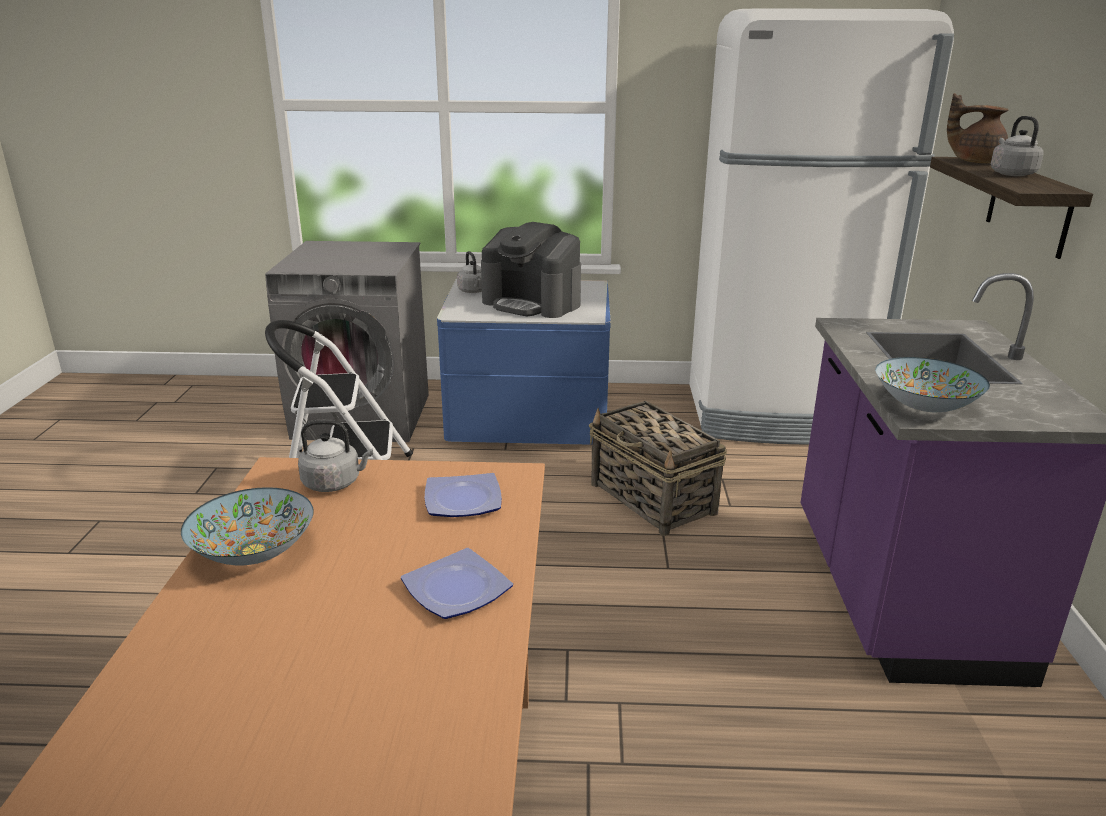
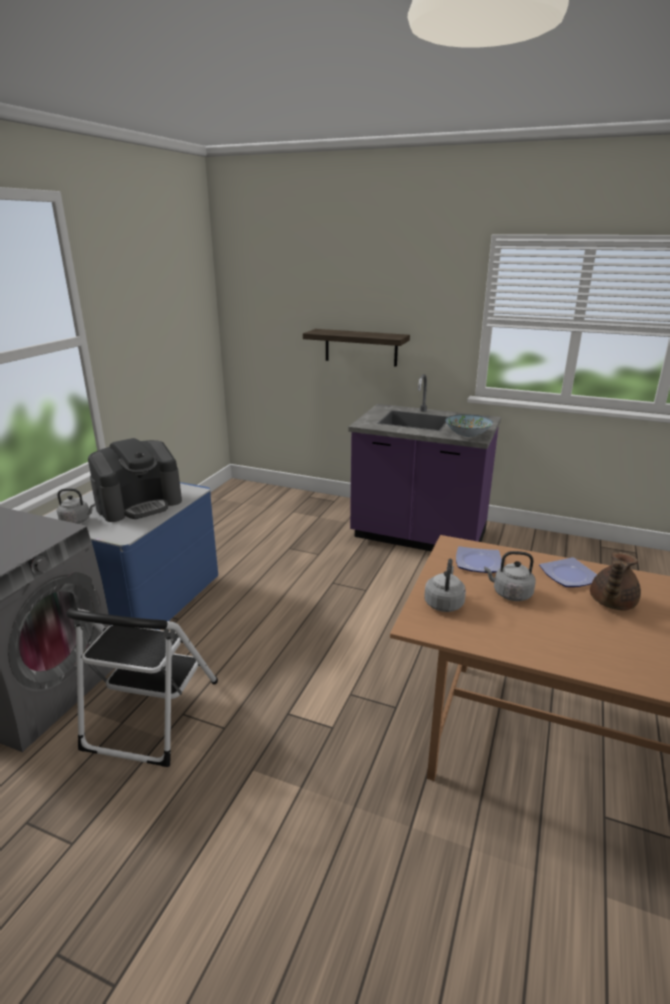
camera: 70 degrees left, 0 degrees up
bowl [181,487,314,566] -> none
basket [589,401,727,536] -> none
white fridge [690,8,954,445] -> none
brown teapot [947,93,1008,163] -> brown teapot moved to [590,552,641,610]
grey kettle [991,116,1044,176] -> grey kettle moved to [484,551,536,601]

